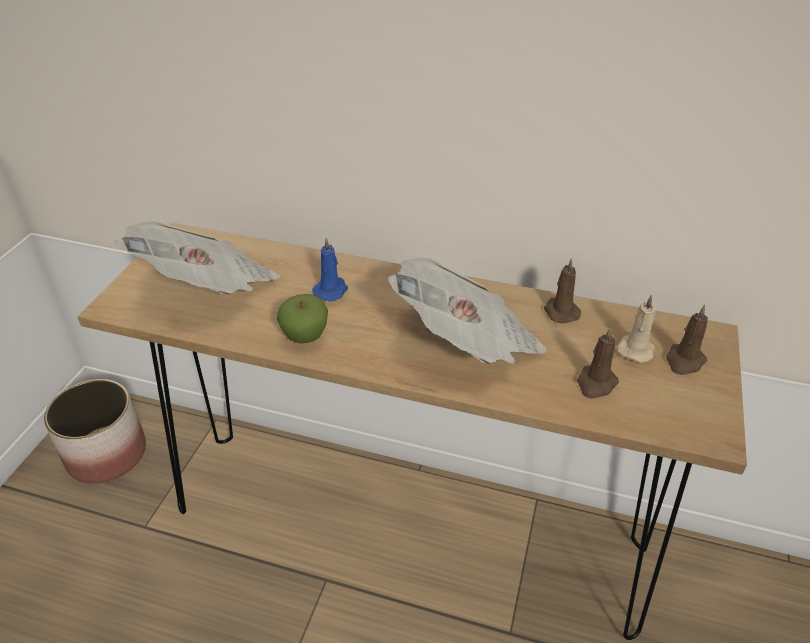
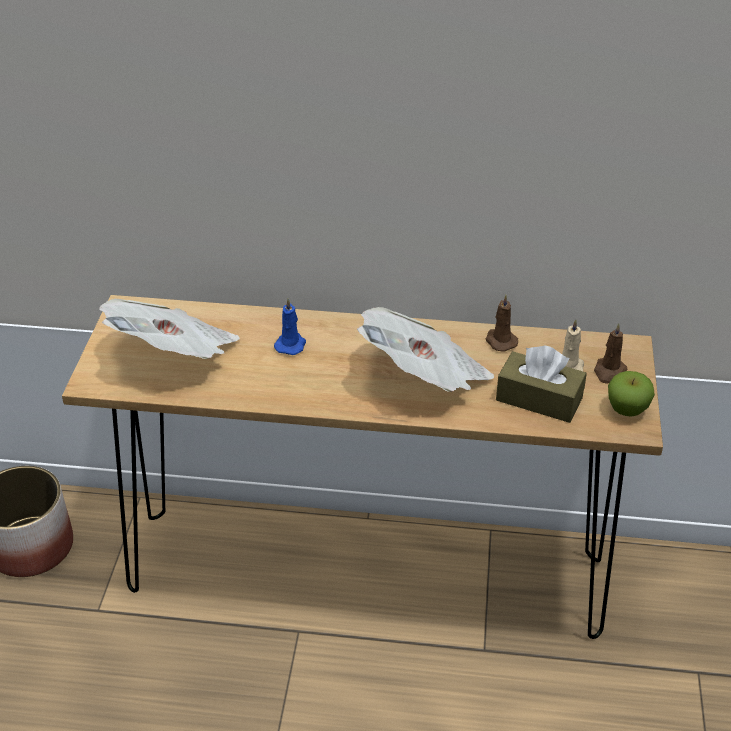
camera: 10 degrees left, 0 degrees up
apple [277,294,328,344] -> apple moved to [608,371,655,417]
brown candle [577,326,619,399] -> brown tissue box [496,346,587,423]

